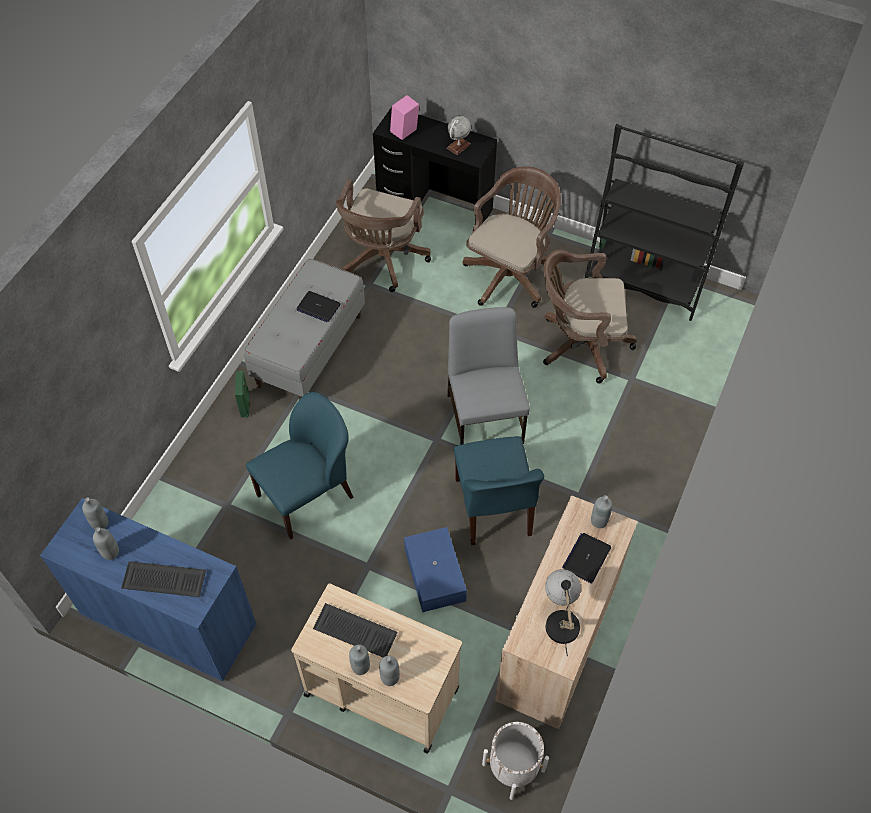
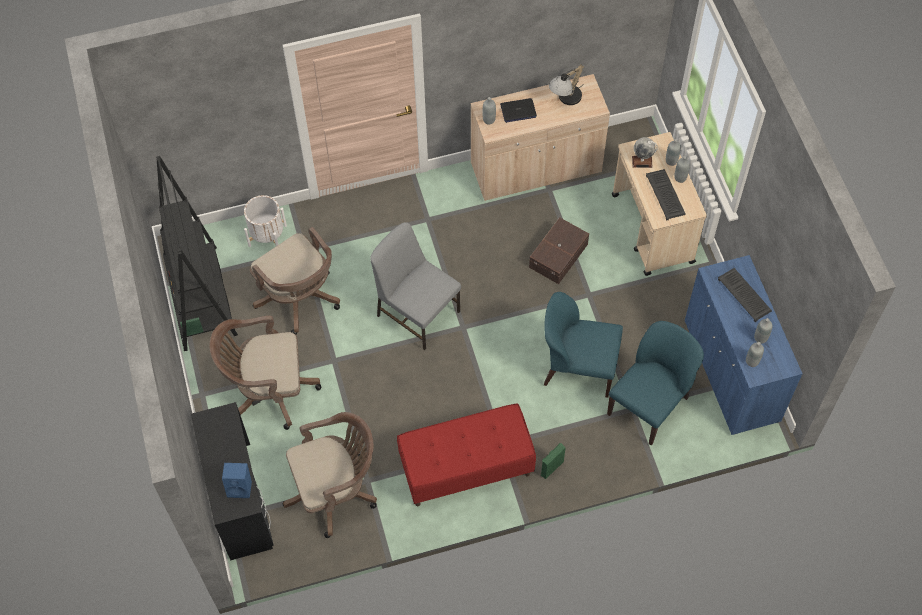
camera: 130 degrees left, 5 degrees up
grey bench [244,258,365,400] -> red bench [397,404,536,506]
laptop [297,291,341,322] -> none
pink speaker [390,95,419,140] -> blue speaker [222,463,252,498]
blue storage box [404,527,467,612] -> brown storage box [529,217,589,284]
globe [446,115,471,155] -> globe moved to [632,137,658,168]
grey chair [447,307,530,445] -> grey chair turned 90 degrees clockwise [370,222,461,350]
blue chair [454,436,544,545] -> blue chair moved to [607,321,704,446]
white planter [482,722,549,800] -> white planter moved to [244,195,287,247]

